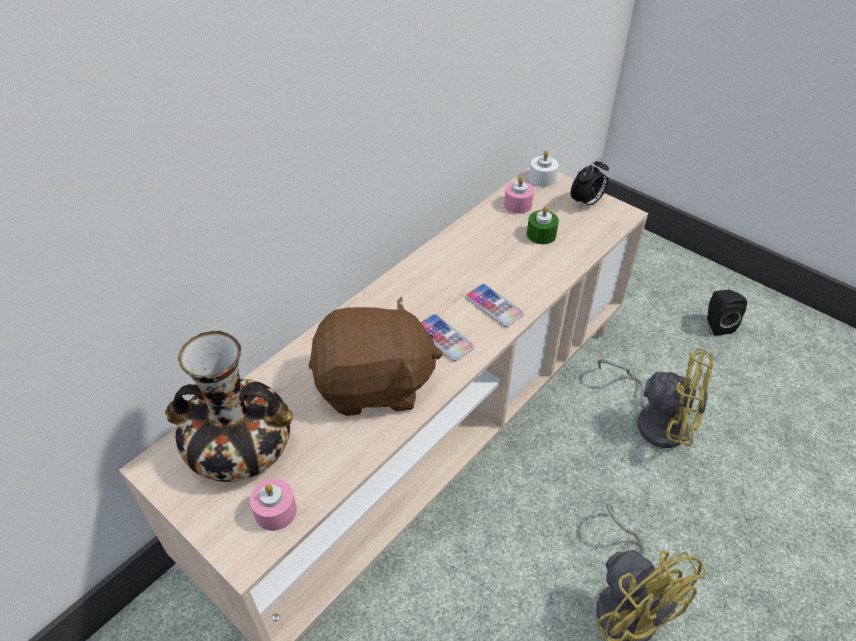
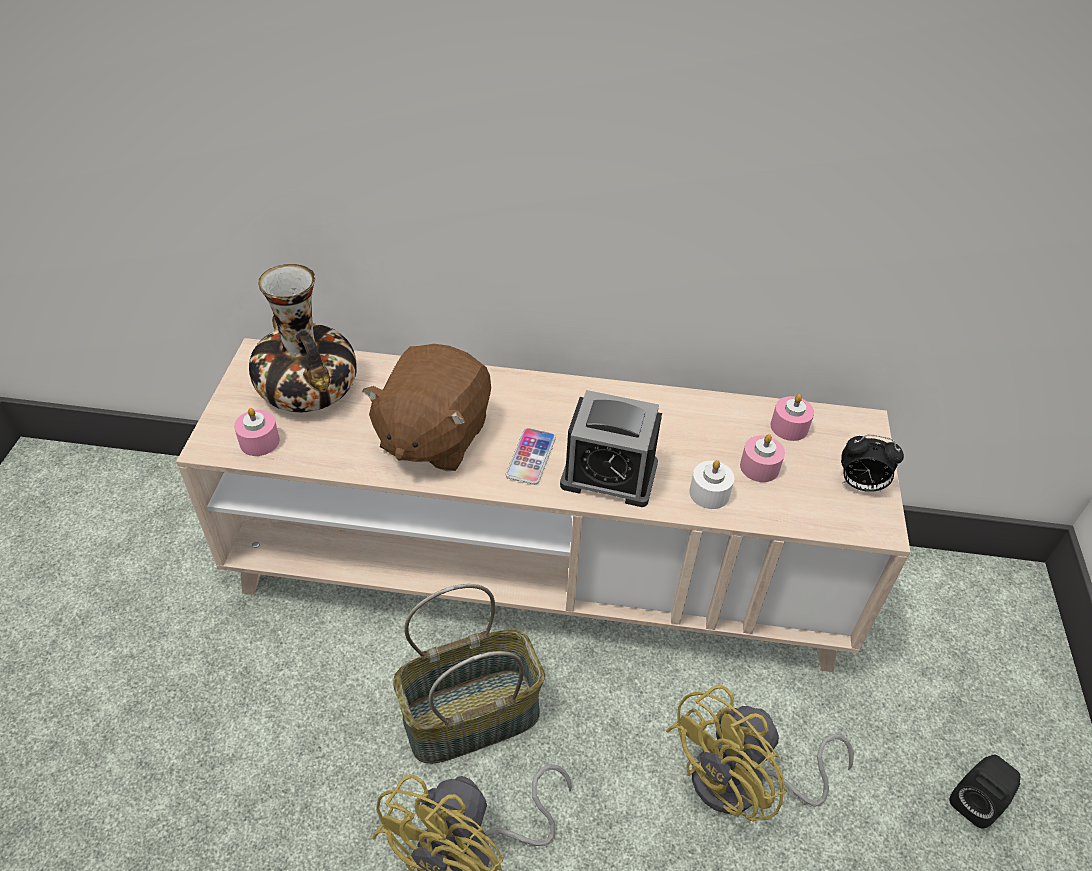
camera: 55 degrees right, 0 degrees up
brown plush toy [309,297,443,416] -> brown plush toy turned 60 degrees clockwise [362,344,491,471]
phone [465,284,524,327] -> alarm clock [560,390,662,507]
green candle [527,206,559,244] -> pink candle [740,434,785,482]
white candle [529,151,558,187] -> white candle moved to [689,460,734,509]
yellow fan [598,349,714,448] -> yellow fan turned 60 degrees clockwise [666,685,854,821]
none -> basket [393,584,545,764]

